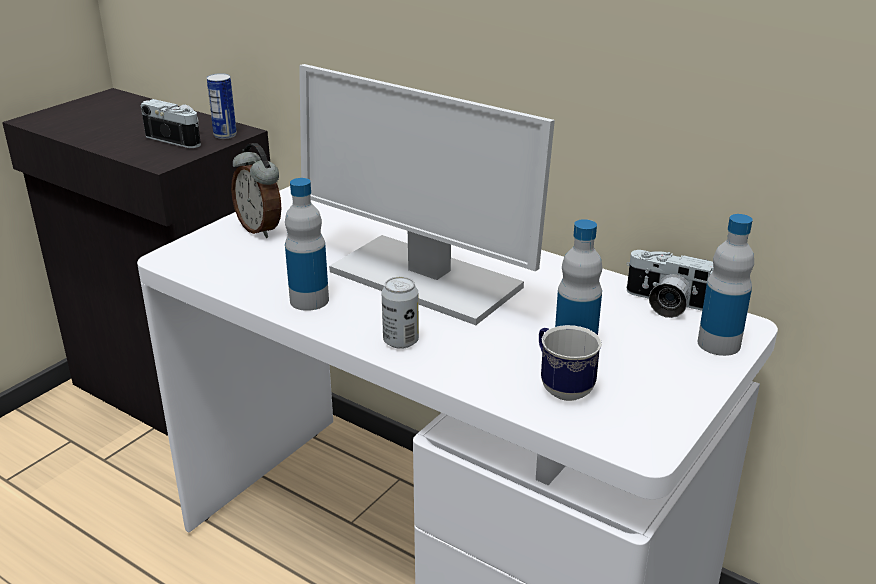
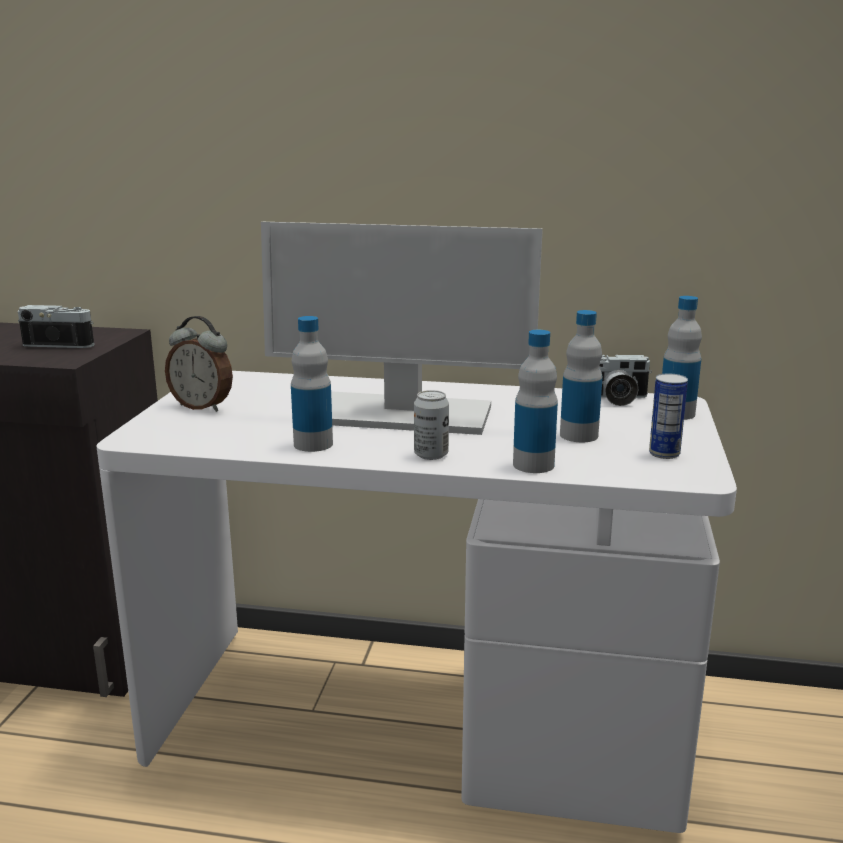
camera: 25 degrees left, 10 degrees down
can [207,73,237,139] -> can moved to [649,373,688,459]
mug [539,325,602,401] -> none
none -> bottle [513,330,558,473]

